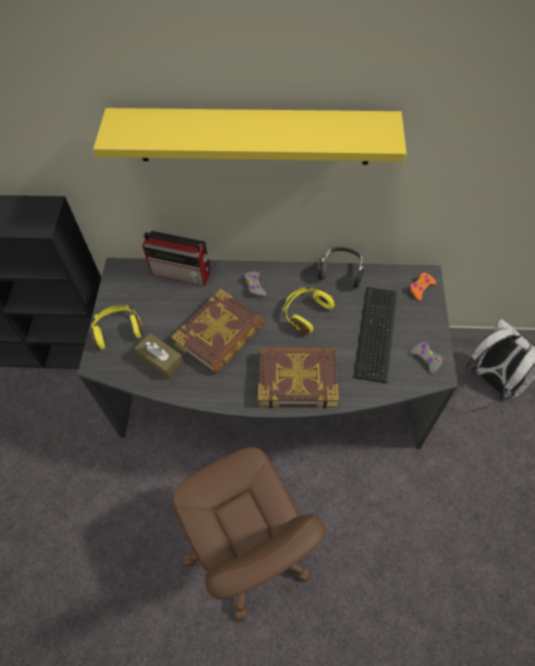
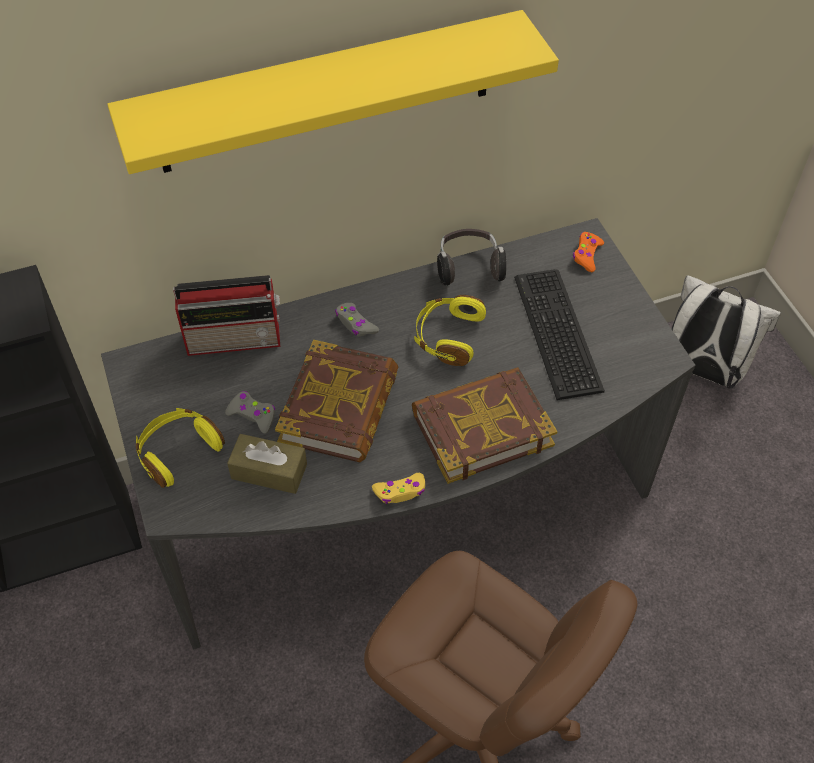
camera: 25 degrees left, 5 degrees down
grey game controller [409,342,443,374] -> grey game controller moved to [225,391,275,434]
none -> yellow game controller [372,473,425,504]

